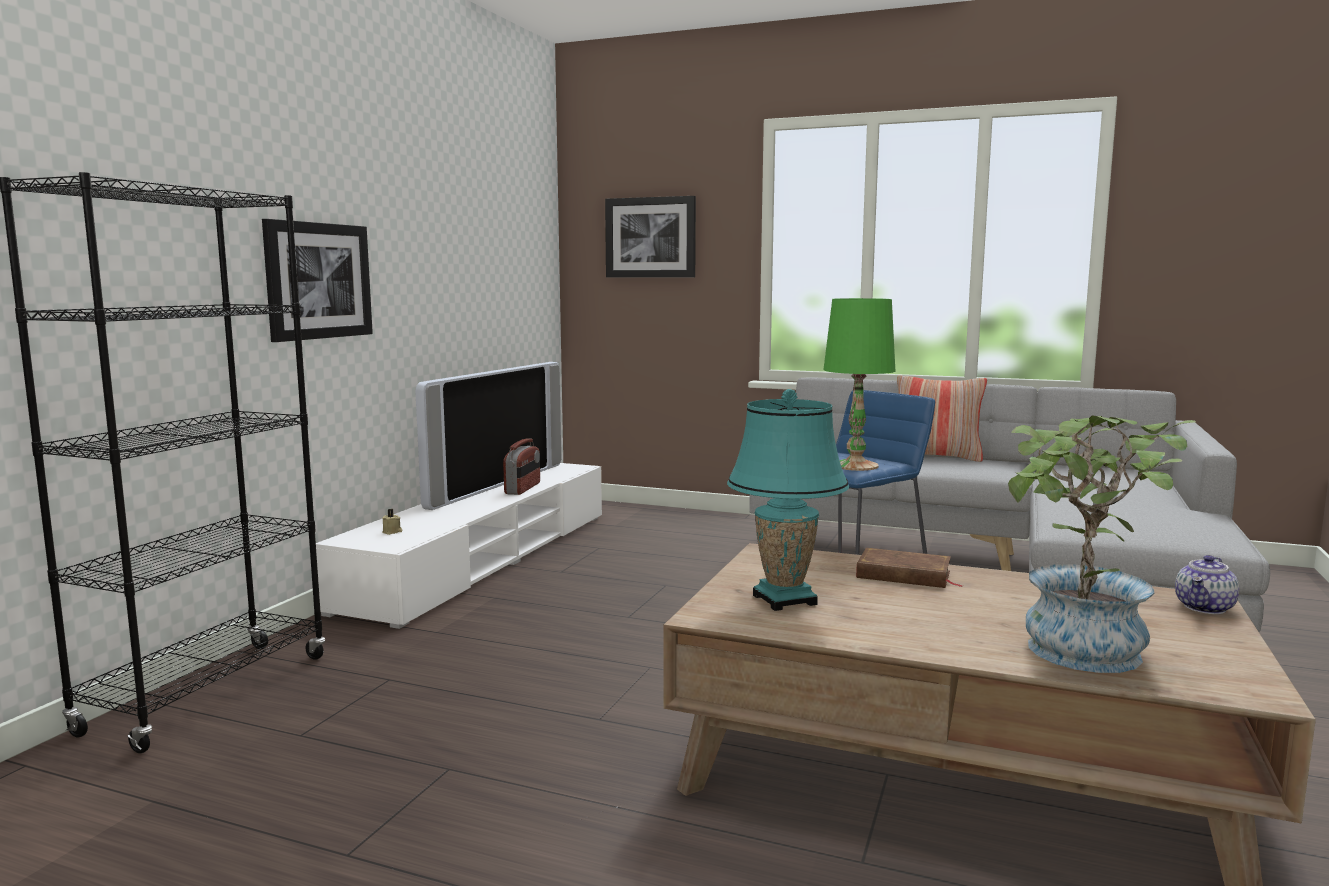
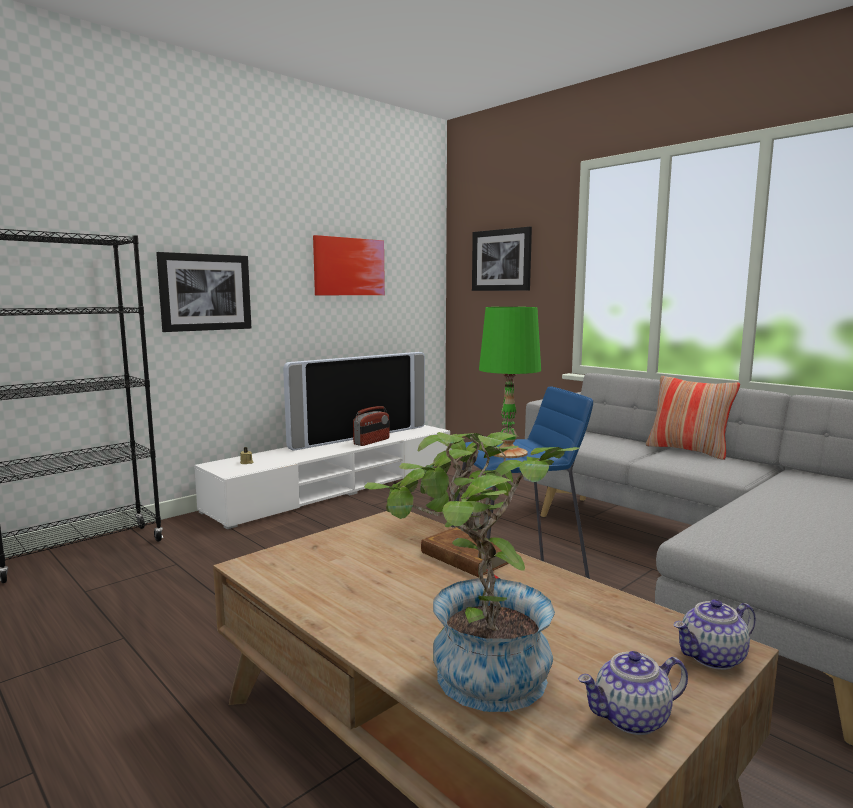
camera: 25 degrees right, 0 degrees up
turquoise table lamp [727,389,849,611] -> none
none -> picture [313,235,385,295]
none -> teapot [578,651,688,735]

